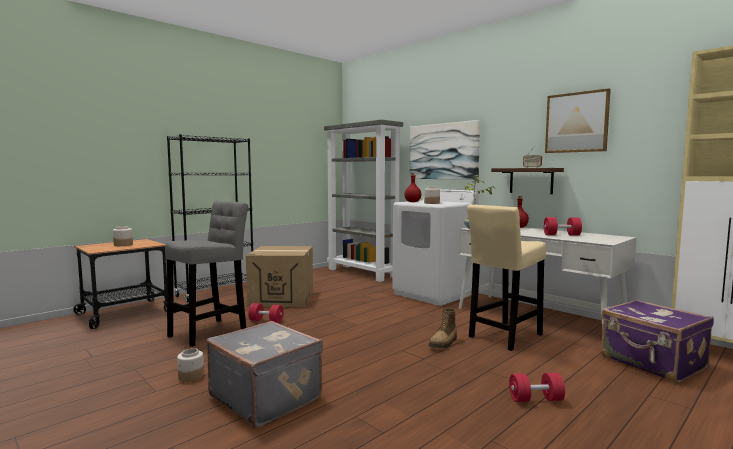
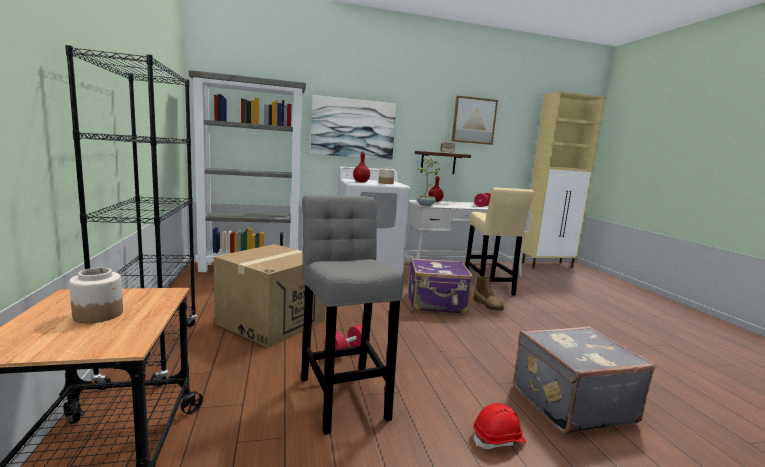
camera: 60 degrees left, 5 degrees up
jar [177,348,204,382] -> red hard hat [473,403,526,449]
red dumbbell [509,373,565,402] -> none
purple suitcase [601,299,714,383] -> purple suitcase moved to [408,258,474,314]

